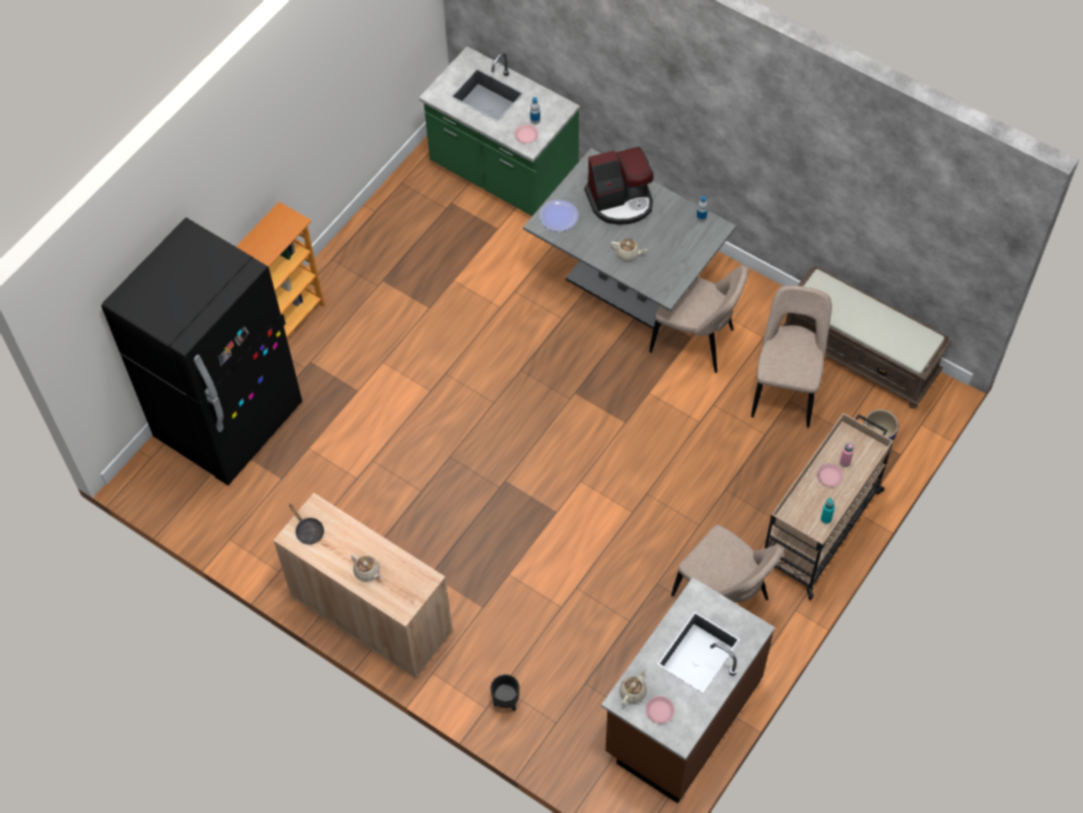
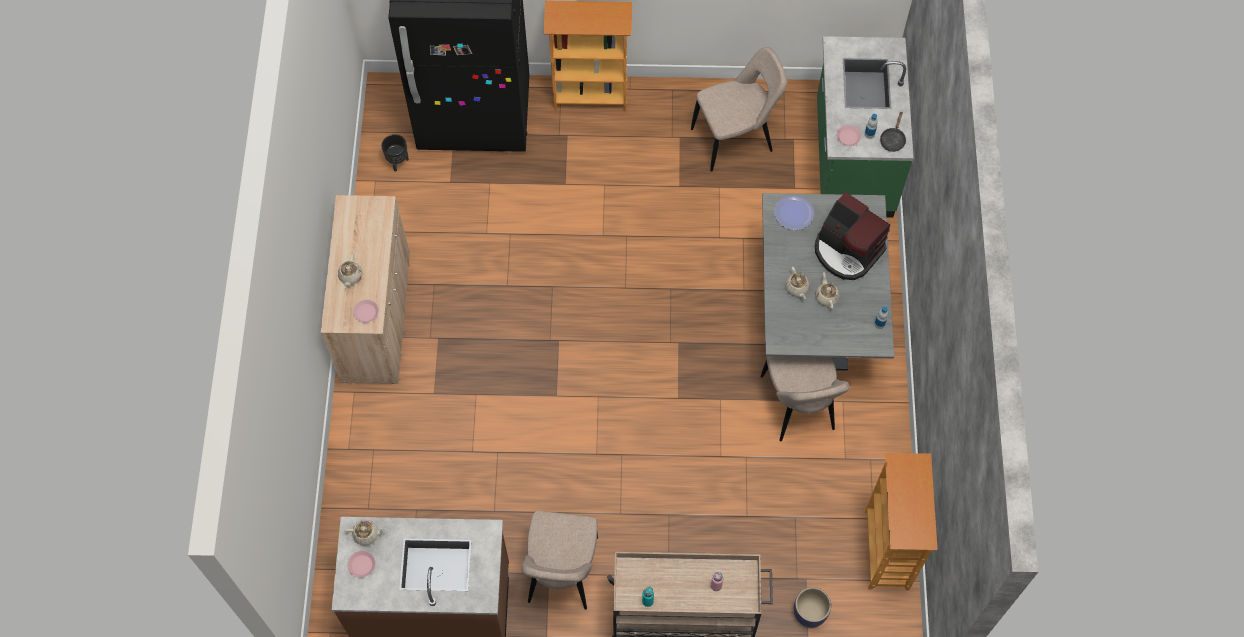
camera: 55 degrees right, 5 degrees up
black frying pan [289,504,324,545] -> black frying pan moved to [880,111,906,152]
black planter [490,674,520,711] -> black planter moved to [381,134,409,172]
beige chair [751,285,832,428] -> beige chair moved to [691,47,787,172]
brown bench [783,266,951,408] -> bookcase [865,453,938,590]
pink plate [817,463,843,487] -> pink plate moved to [353,300,379,323]
none -> beige teapot [815,272,840,309]

